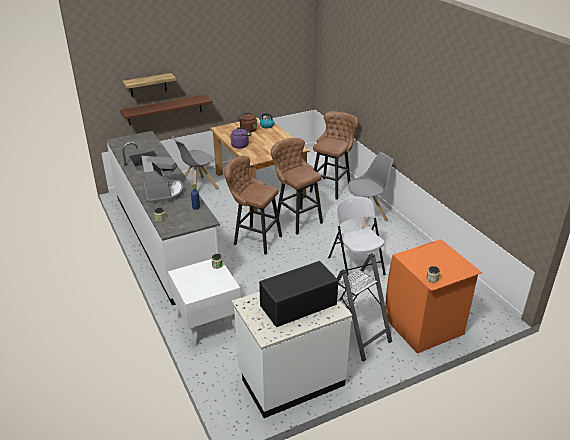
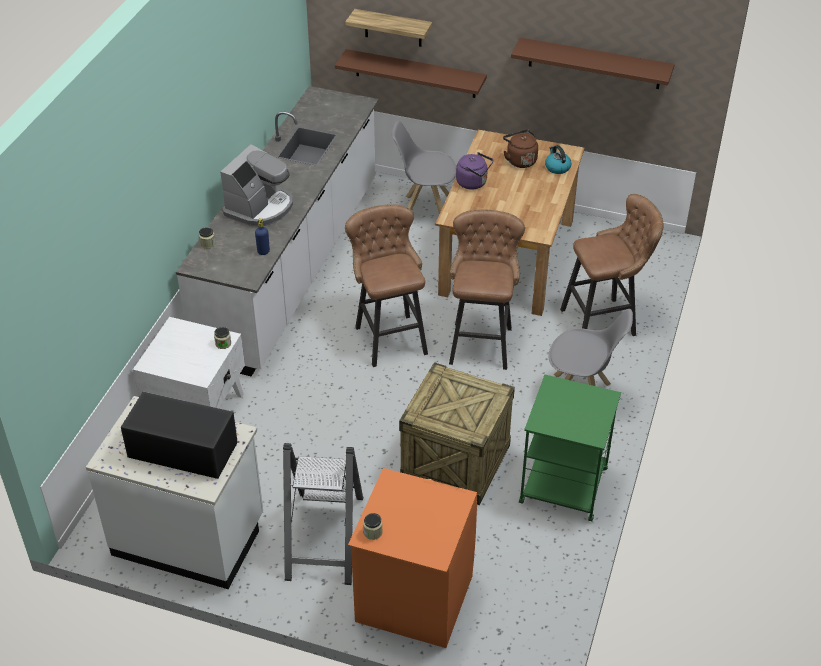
camera: 45 degrees right, 10 degrees up
white chair [328,197,386,275] -> crate [399,362,515,505]
none -> brown shelf [511,38,675,89]
none -> green cart [519,374,621,521]

